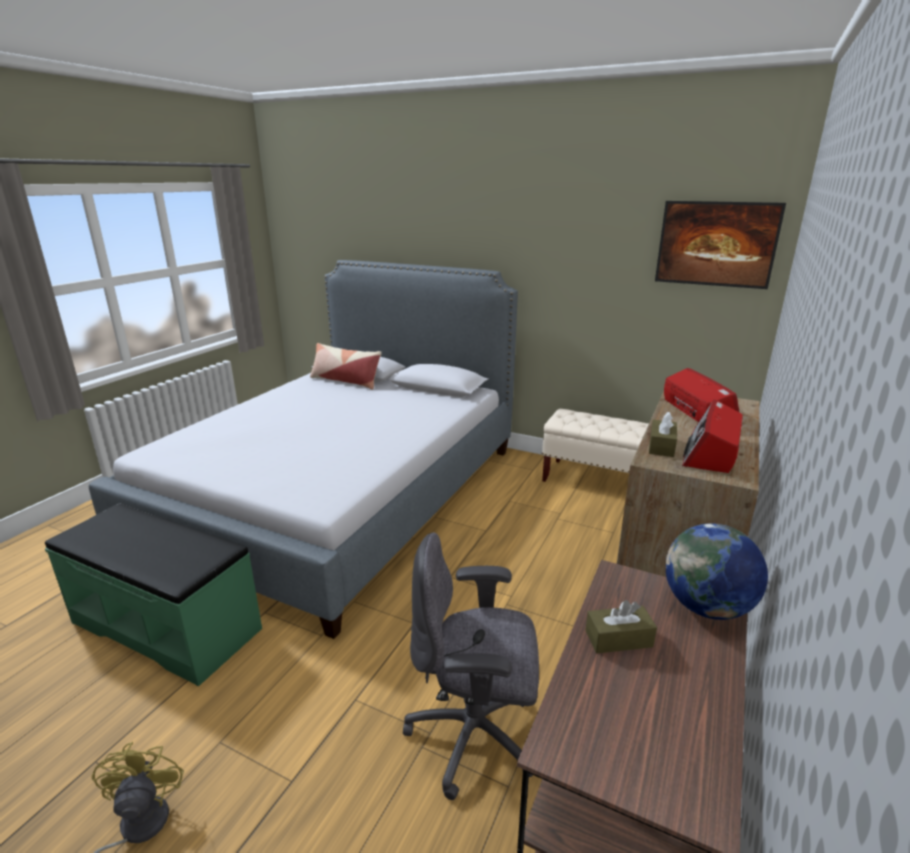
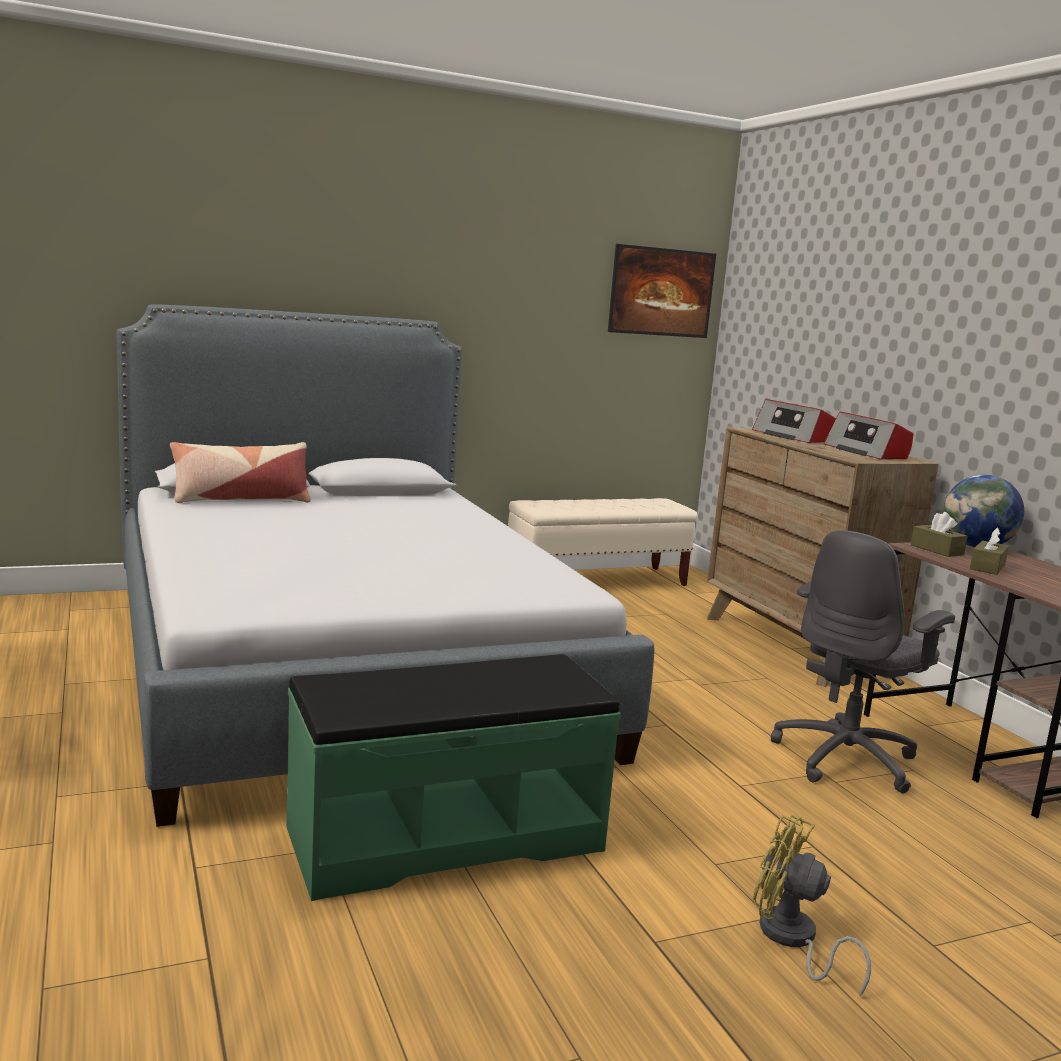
camera: 50 degrees left, 10 degrees down
brown tissue box [649,412,677,457] -> brown tissue box moved to [911,512,968,557]
radio [664,368,742,427] -> radio turned 150 degrees counterclockwise [752,399,836,443]

